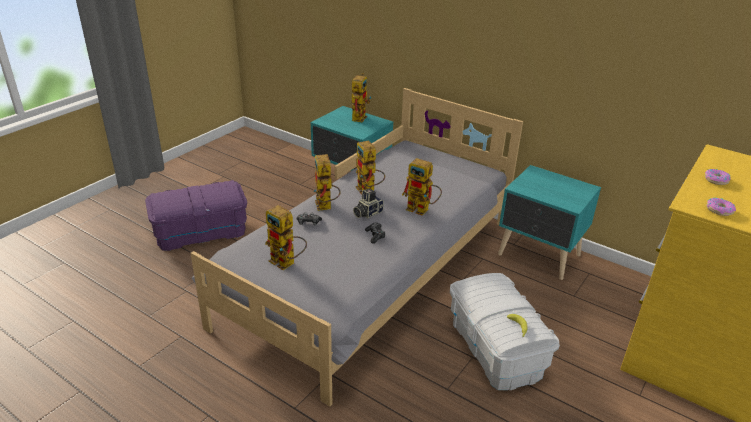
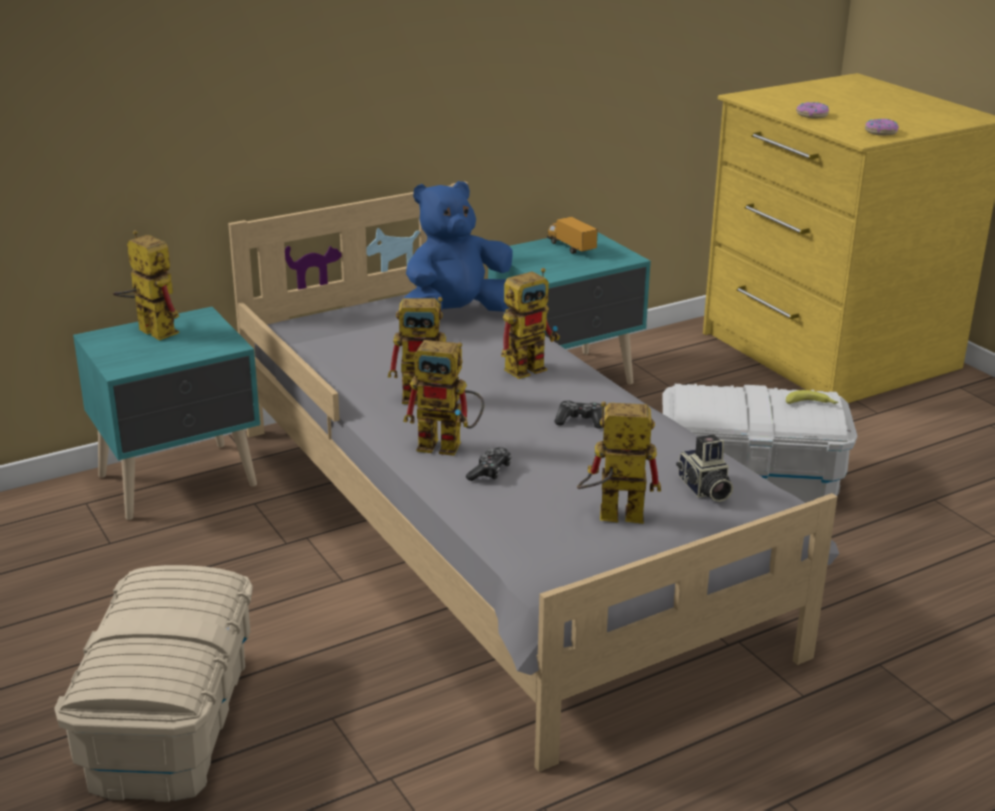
camera: 65 degrees left, 5 degrees down
purple storage box [145,180,247,251] -> beige storage box [54,565,253,802]
toy robot [265,205,307,270] -> toy robot turned 150 degrees counterclockwise [577,401,661,524]
camera [353,188,384,218] -> camera moved to [676,434,733,502]
none -> blue plush toy [404,181,512,312]
none -> toy truck [547,216,598,254]

